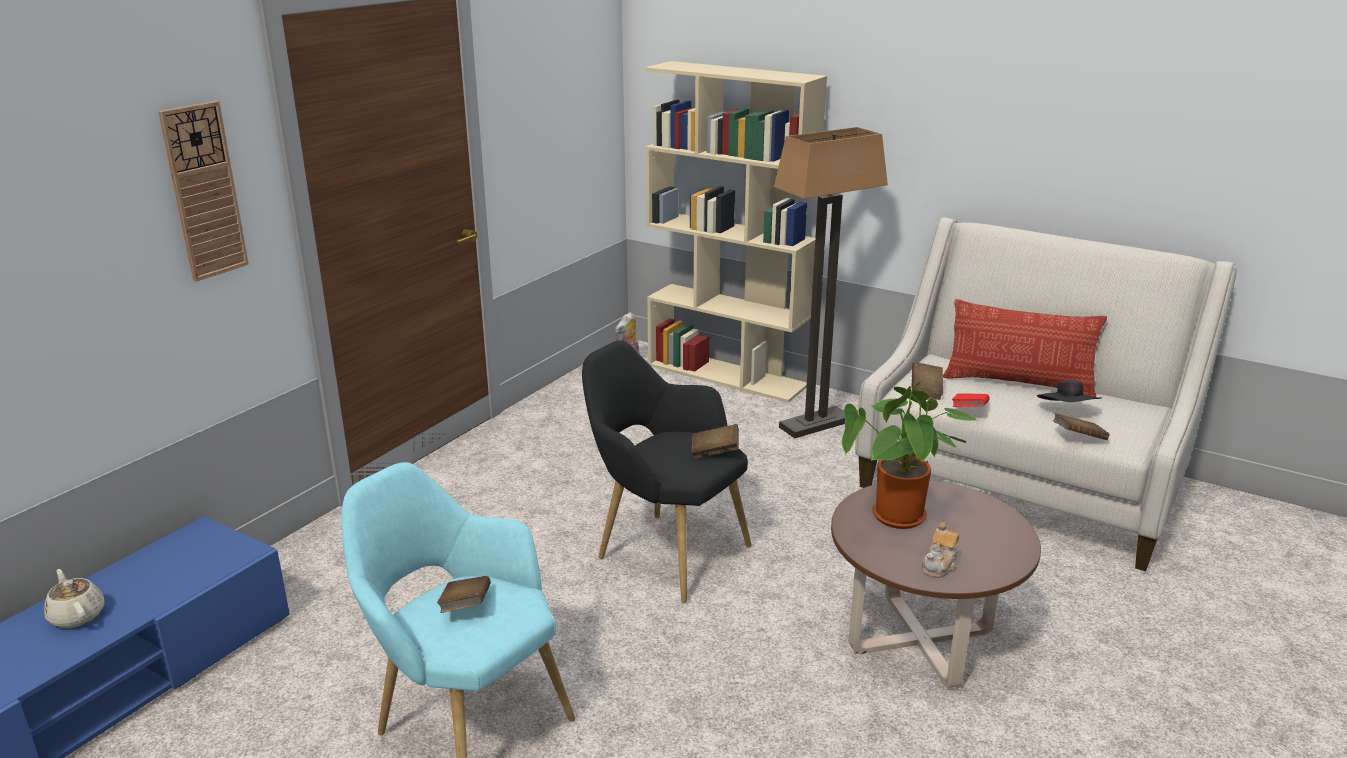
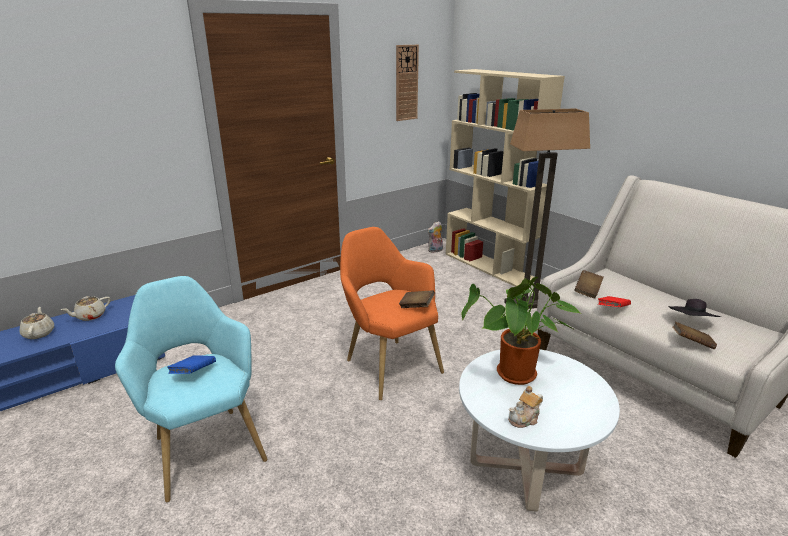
camera: 20 degrees right, 0 degrees up
wall clock [158,101,249,282] -> wall clock moved to [396,45,419,121]
brown book [437,576,491,613] -> blue book [167,355,216,374]
black armchair [582,341,752,603] -> orange armchair [340,227,444,400]
brown coffee table [831,480,1041,688] -> white coffee table [459,349,620,512]
pillow [943,299,1107,397] -> none
none -> beige teapot [61,296,111,321]

